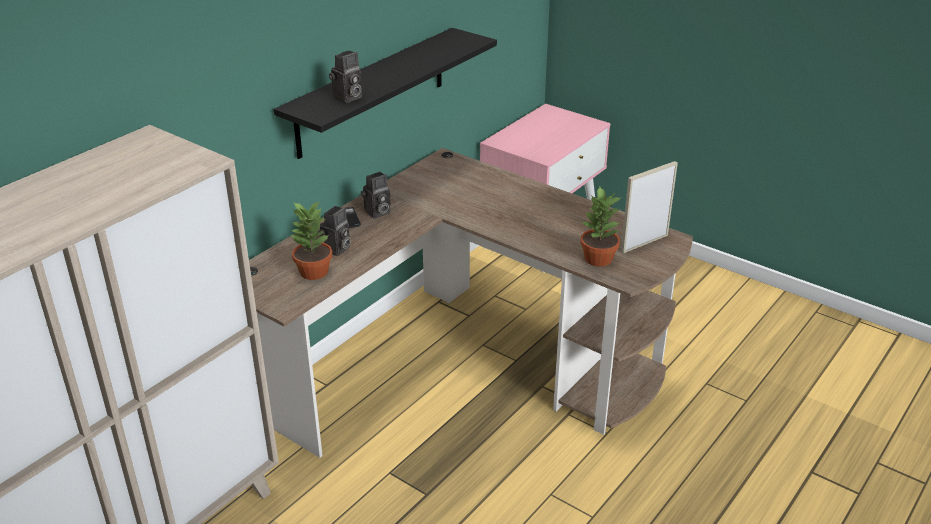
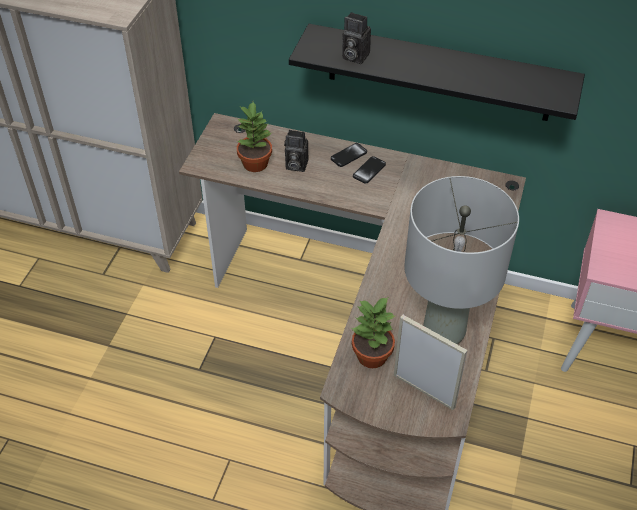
camera: 70 degrees right, 15 degrees up
camera [361,172,390,218] -> phone [353,156,386,184]
none -> grey table lamp [404,176,519,344]

